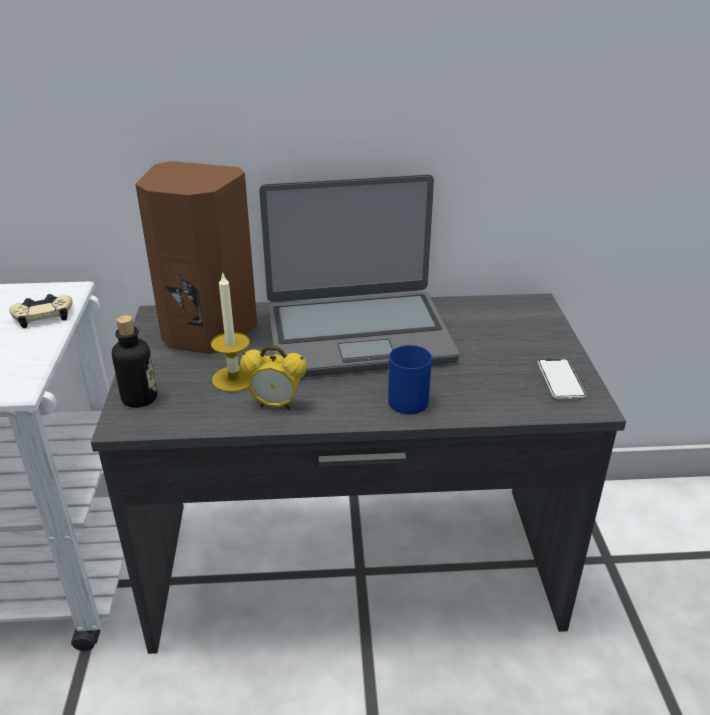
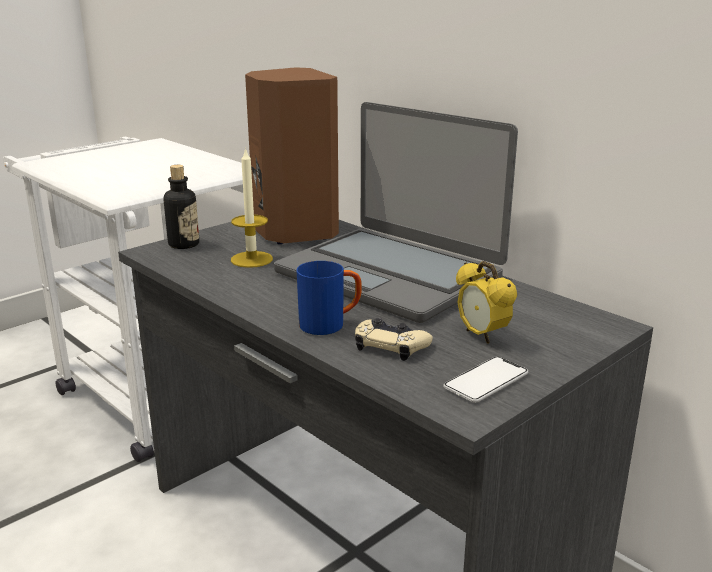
camera: 50 degrees right, 10 degrees down
beige game controller [9,294,72,328] -> beige game controller moved to [355,318,433,361]
alarm clock [240,346,307,410] -> alarm clock moved to [456,261,517,344]

